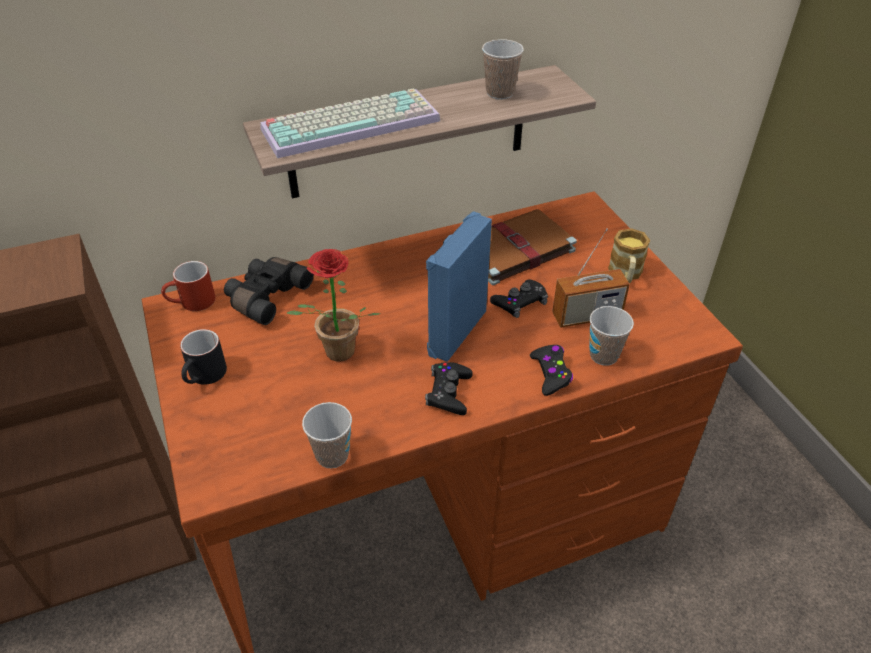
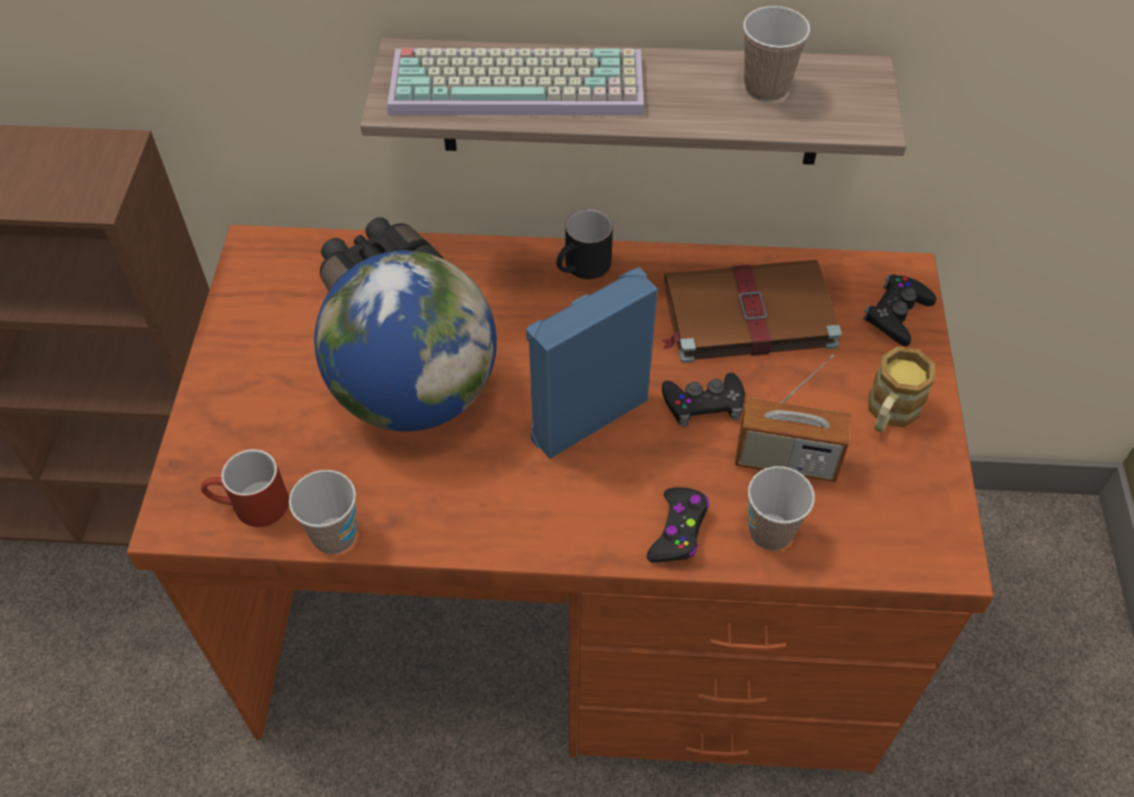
camera: 25 degrees right, 10 degrees up
red mug [161,261,216,311] -> red mug moved to [201,449,289,527]
black mug [180,329,227,385] -> black mug moved to [557,209,613,279]
potted plant [287,249,381,361] -> globe [314,251,497,431]
black game controller [425,362,473,415] -> black game controller moved to [863,275,936,346]

